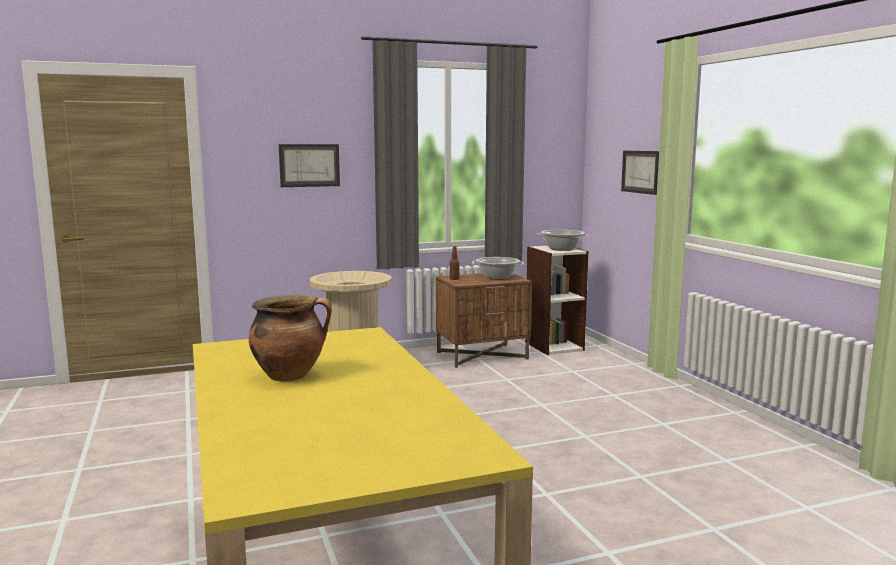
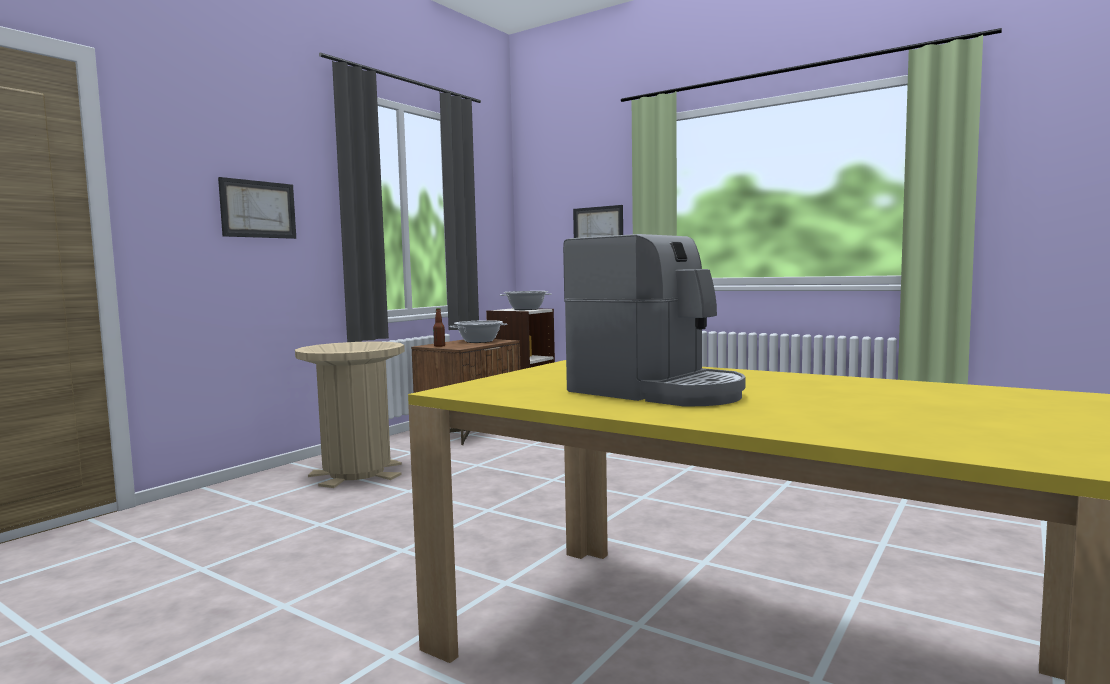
camera: 35 degrees left, 5 degrees down
cooking pot [249,295,332,381] -> coffee machine [563,234,746,407]

